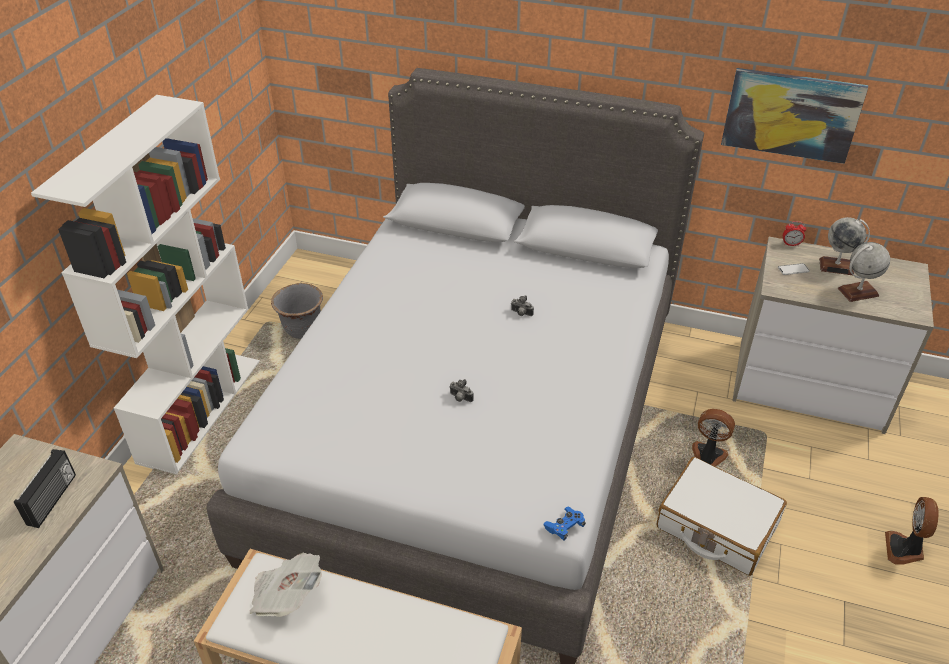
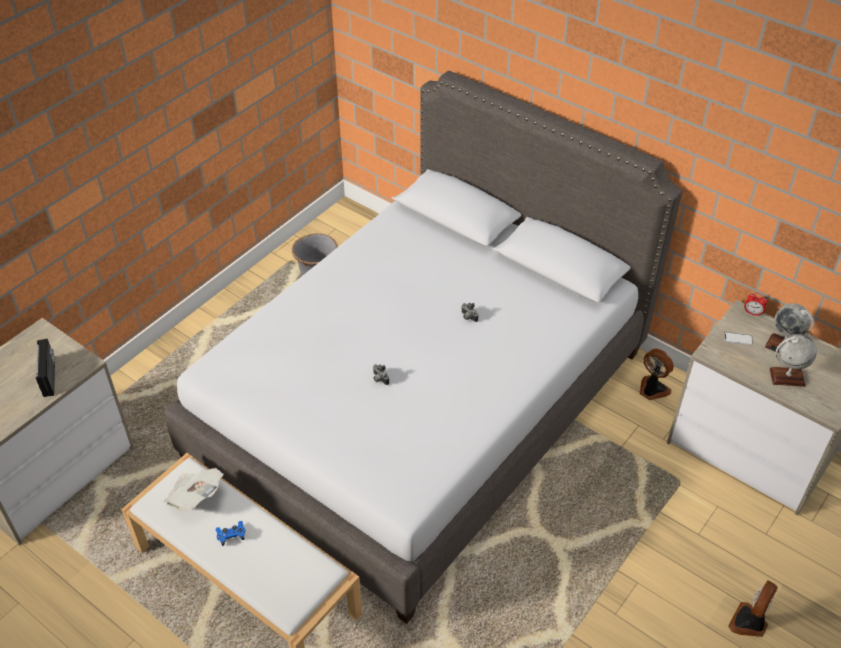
camera: 20 degrees right, 5 degrees up
radio [14,449,76,528] -> radio turned 45 degrees counterclockwise [36,339,56,397]
white bookcase [31,95,260,475] -> none
blue game controller [543,507,586,541] -> blue game controller moved to [215,521,245,546]
white suitcase [656,457,787,576] -> none
fan [692,409,735,467] -> fan moved to [639,348,674,400]
picture [721,68,868,164] -> none

